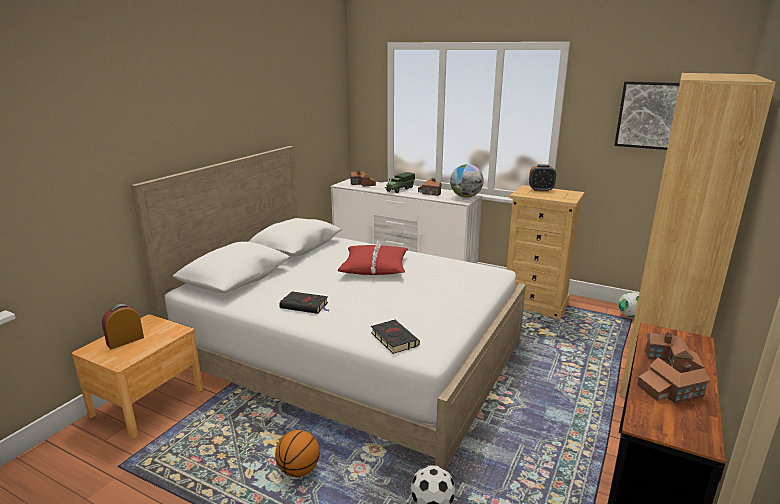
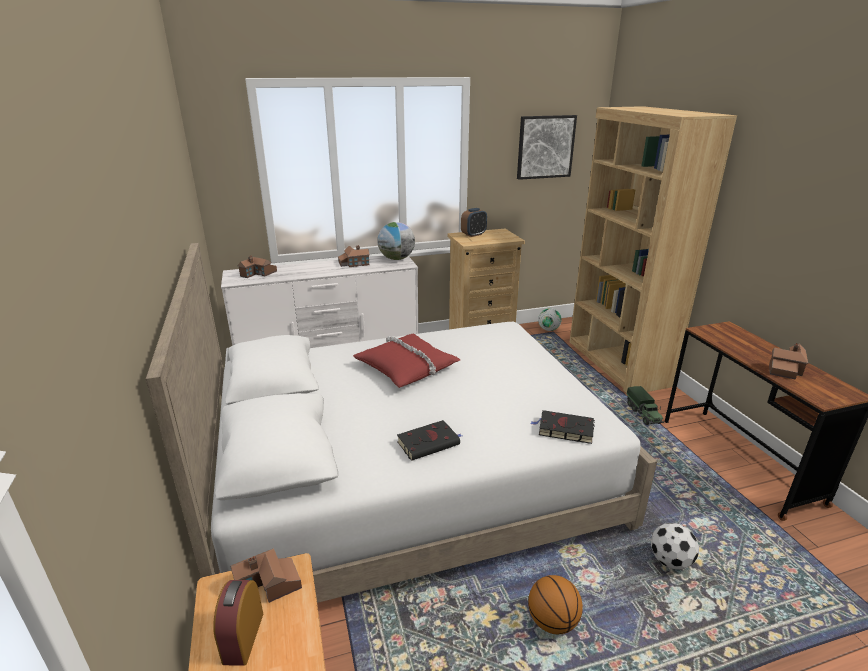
camera: 45 degrees left, 5 degrees up
toy truck [385,172,415,193] -> toy truck moved to [626,386,664,425]
toy house [645,332,704,372] -> toy house moved to [230,548,302,603]

